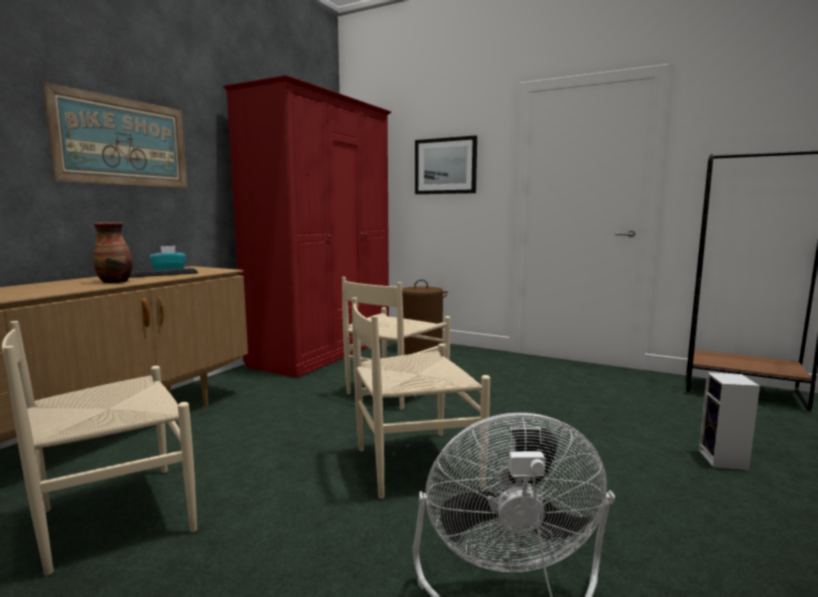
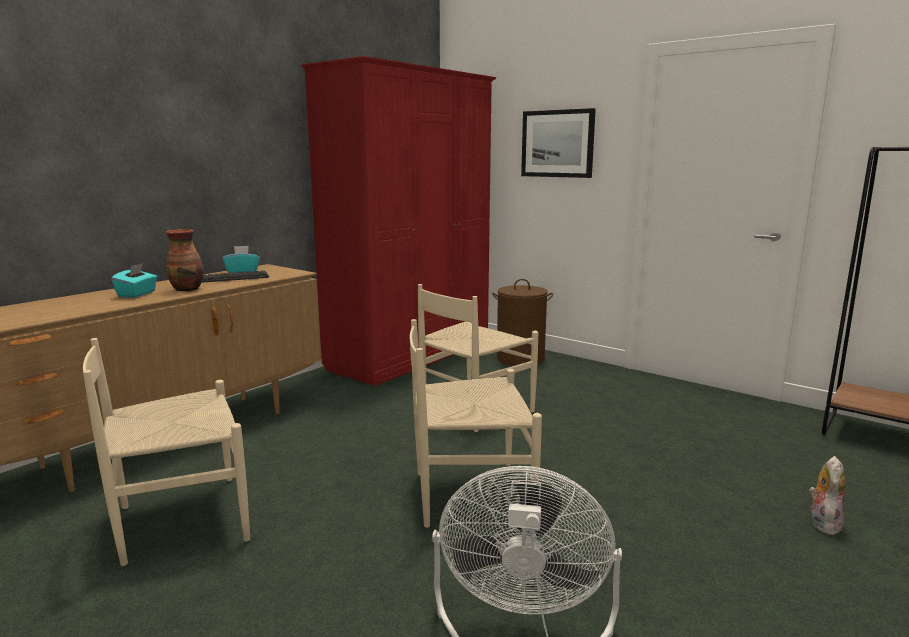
camera: 10 degrees right, 5 degrees up
picture [42,82,187,188] -> none
speaker [699,372,760,470] -> plush toy [809,456,845,535]
none -> turquoise tissue box [111,263,157,298]

